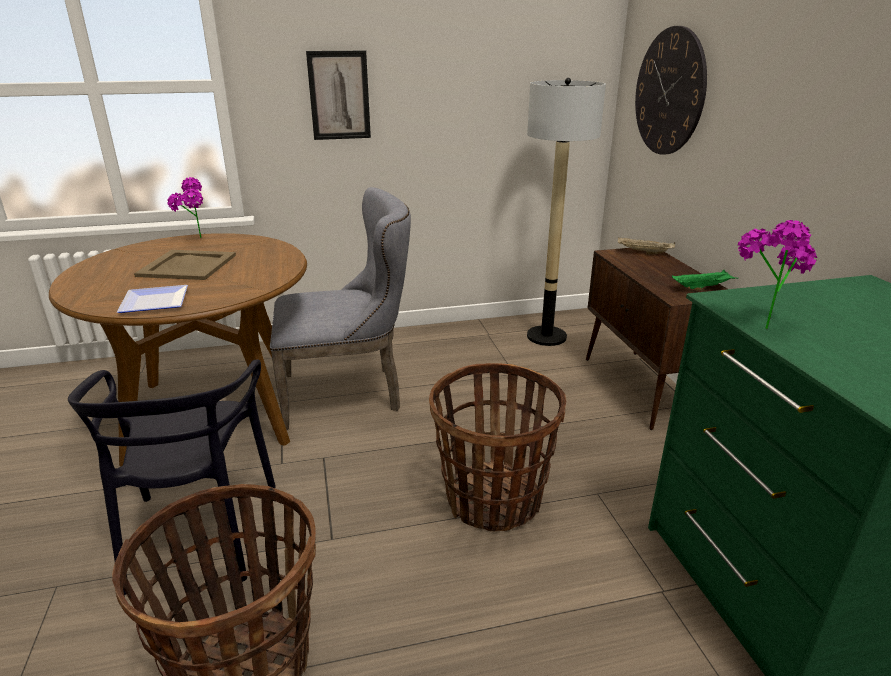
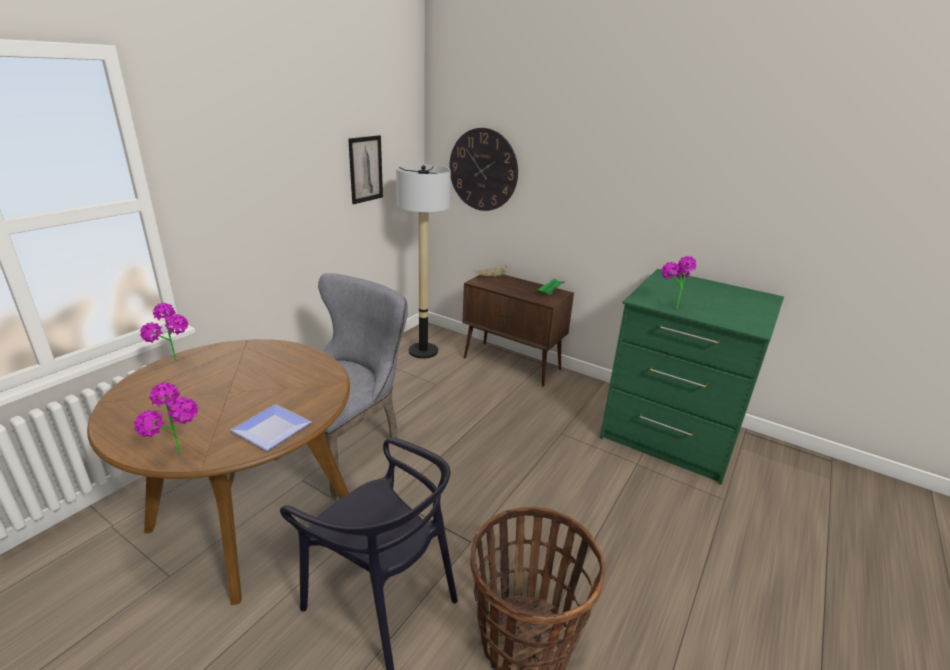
camera: 45 degrees left, 0 degrees up
beige tray [134,250,236,280] -> none
picture [306,51,371,140] -> picture moved to [348,135,383,204]
basket [429,363,566,531] -> none
none -> potted plant [134,383,198,453]

